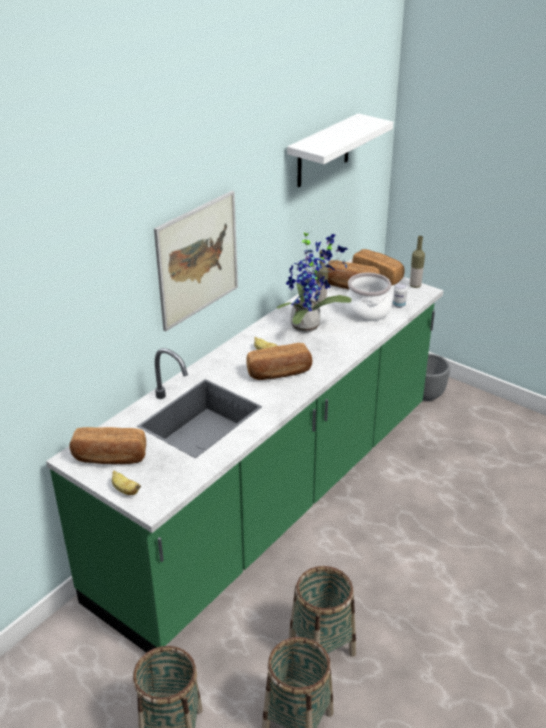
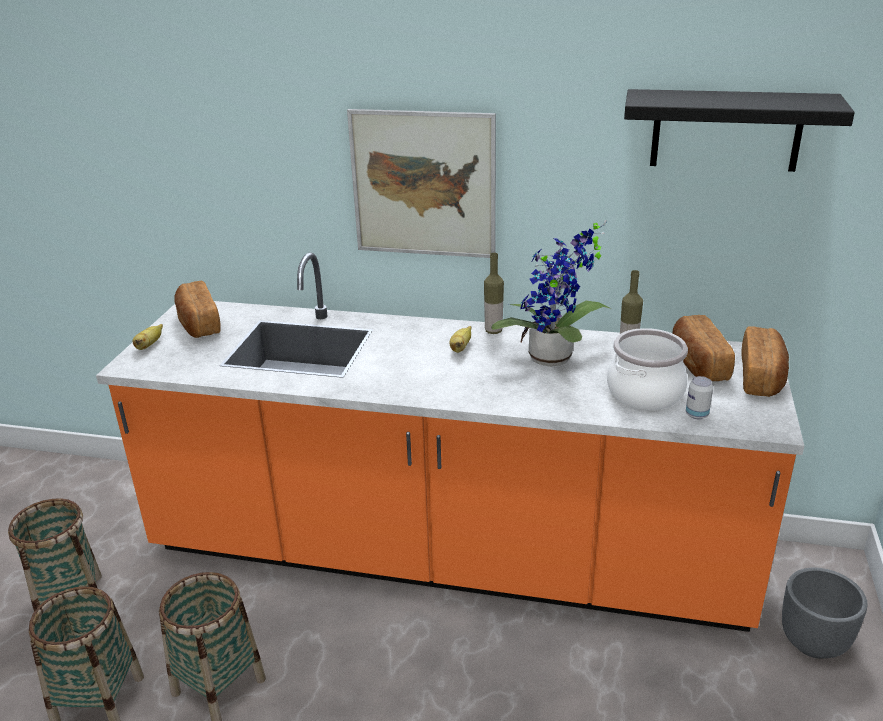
camera: 65 degrees right, 5 degrees down
green counter [46,259,444,653] -> orange counter [96,252,804,632]
bread [246,343,312,380] -> none
white shelf [287,113,393,187] -> black shelf [624,89,855,172]
bottle [410,236,425,288] -> bottle moved to [484,253,504,334]

